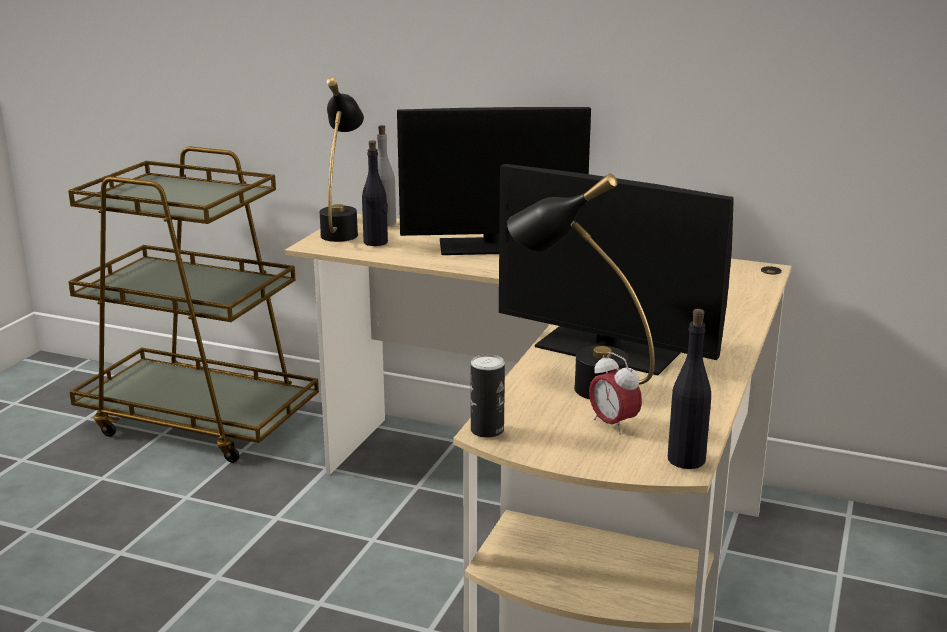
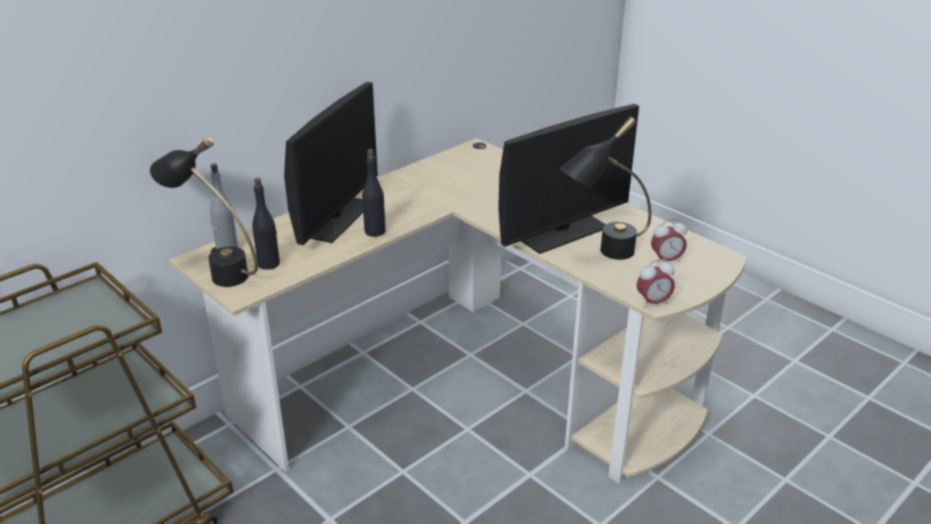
camera: 65 degrees left, 10 degrees up
can [471,354,505,438] -> alarm clock [637,259,675,308]
black bottle [668,309,711,469] -> black bottle moved to [362,149,386,237]

